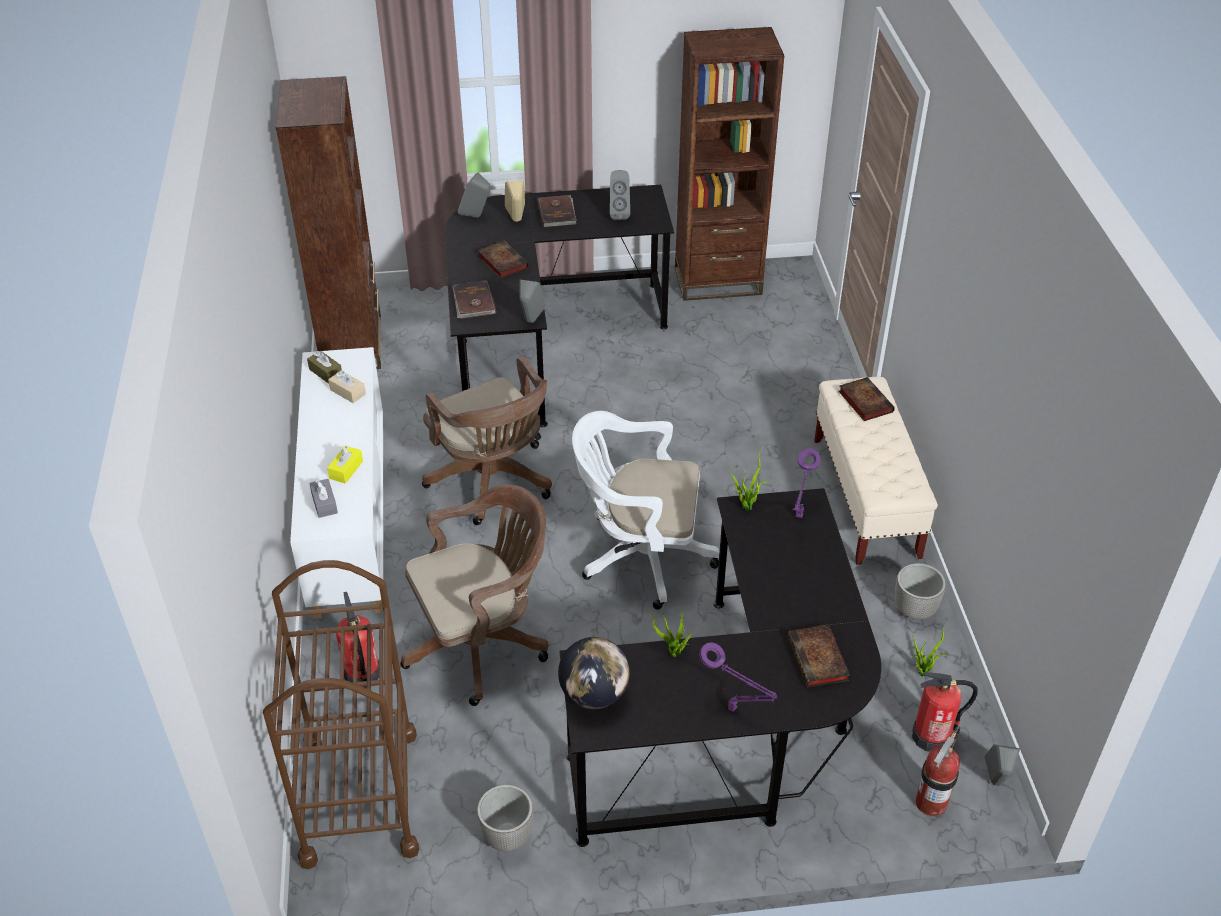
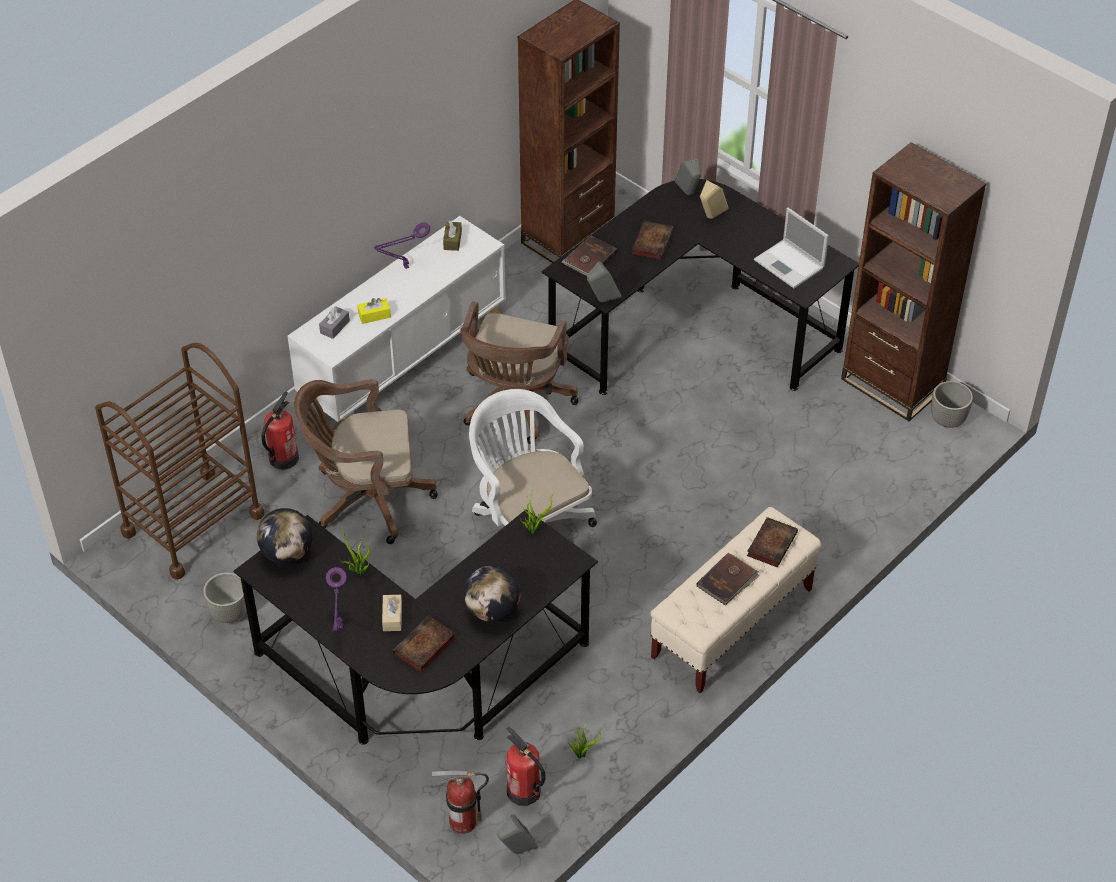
camera: 50 degrees right, 5 degrees up
beige tissue box [328,371,366,403] -> beige tissue box moved to [382,595,402,631]
brown office chair [400,484,549,706] -> brown office chair turned 150 degrees clockwise [294,379,438,544]
brown book [537,195,577,228] -> brown book moved to [697,552,760,606]
grey speaker [610,170,630,220] -> laptop [754,208,829,288]
purple table lamp [793,449,820,518] -> purple table lamp moved to [374,222,430,269]
planter [895,563,946,619] -> planter moved to [931,381,973,428]
none -> globe [464,565,521,622]

